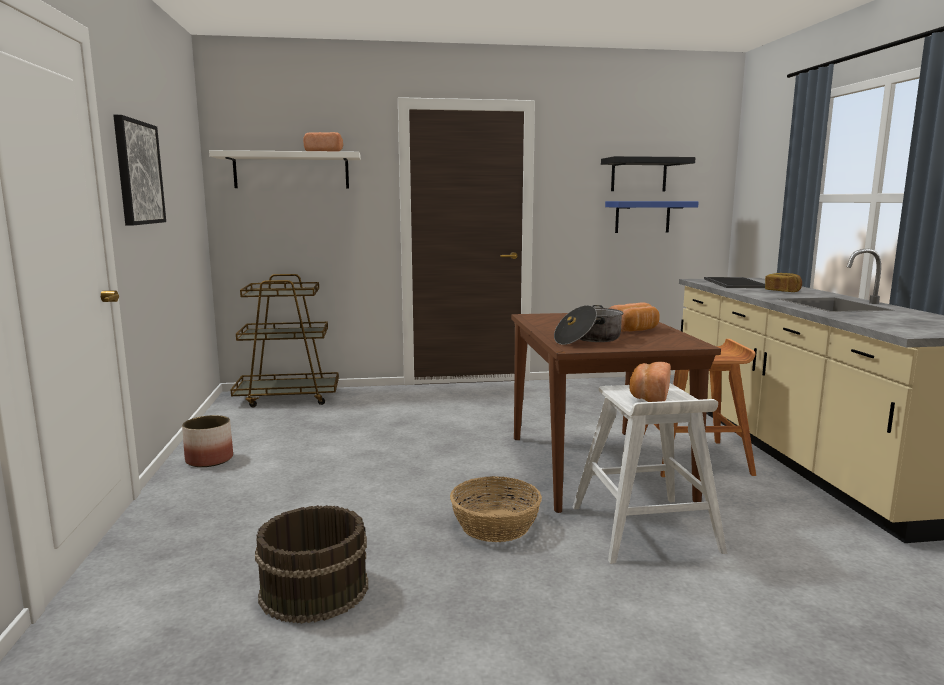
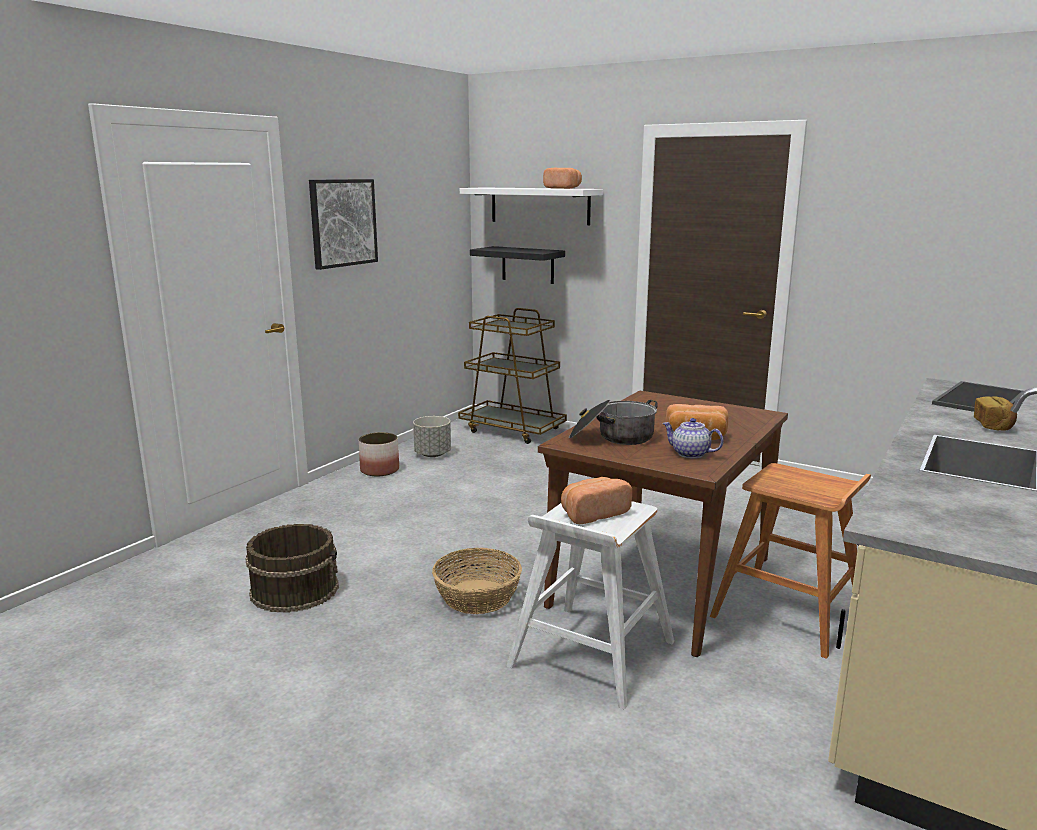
camera: 40 degrees right, 5 degrees up
black shelf [601,156,696,191] -> black shelf moved to [470,246,565,284]
blue shelf [605,201,699,233] -> none
none -> grey planter [413,416,451,457]
none -> teapot [663,418,724,459]

